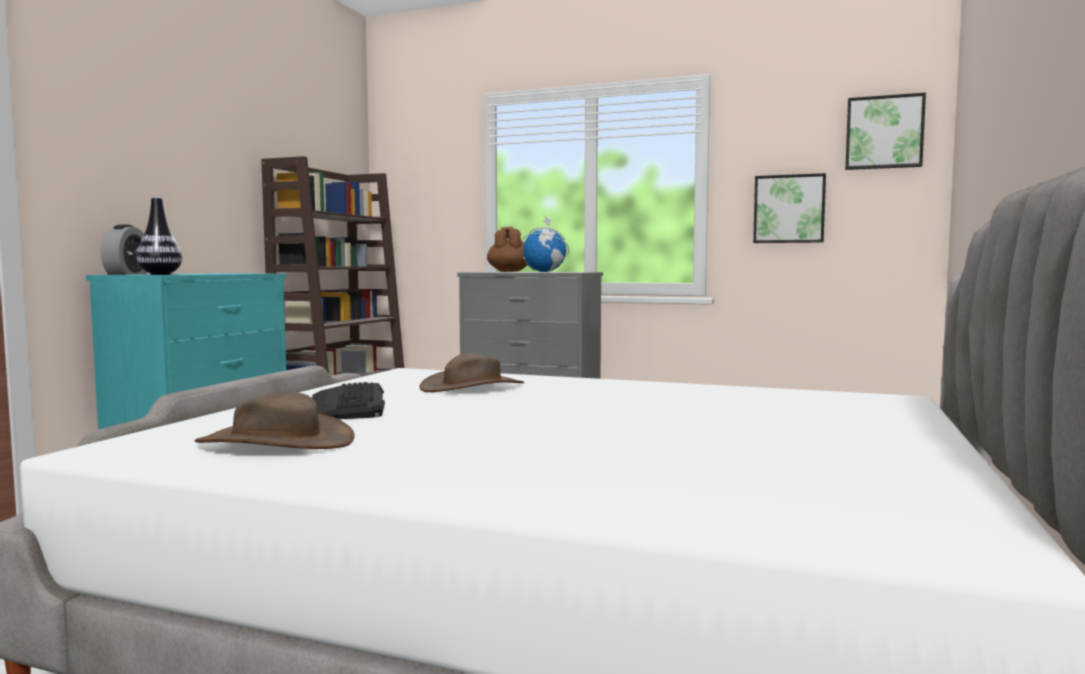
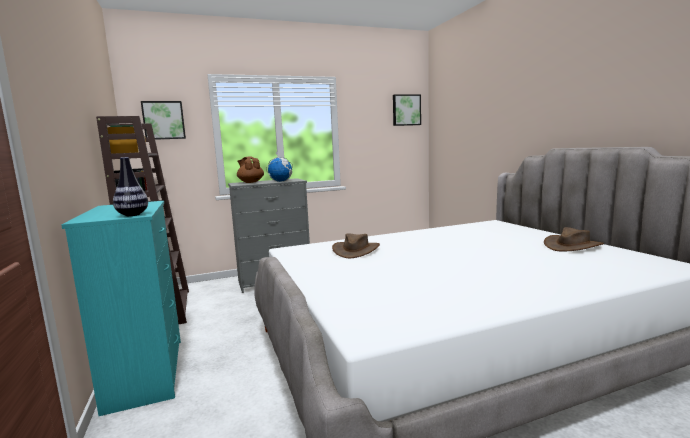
camera: 40 degrees left, 5 degrees up
alarm clock [100,224,147,275] -> none
brown hat [195,392,355,449] -> brown hat moved to [544,227,604,251]
keyboard [312,382,385,419] -> none
picture [753,173,826,243] -> picture moved to [141,101,186,140]

